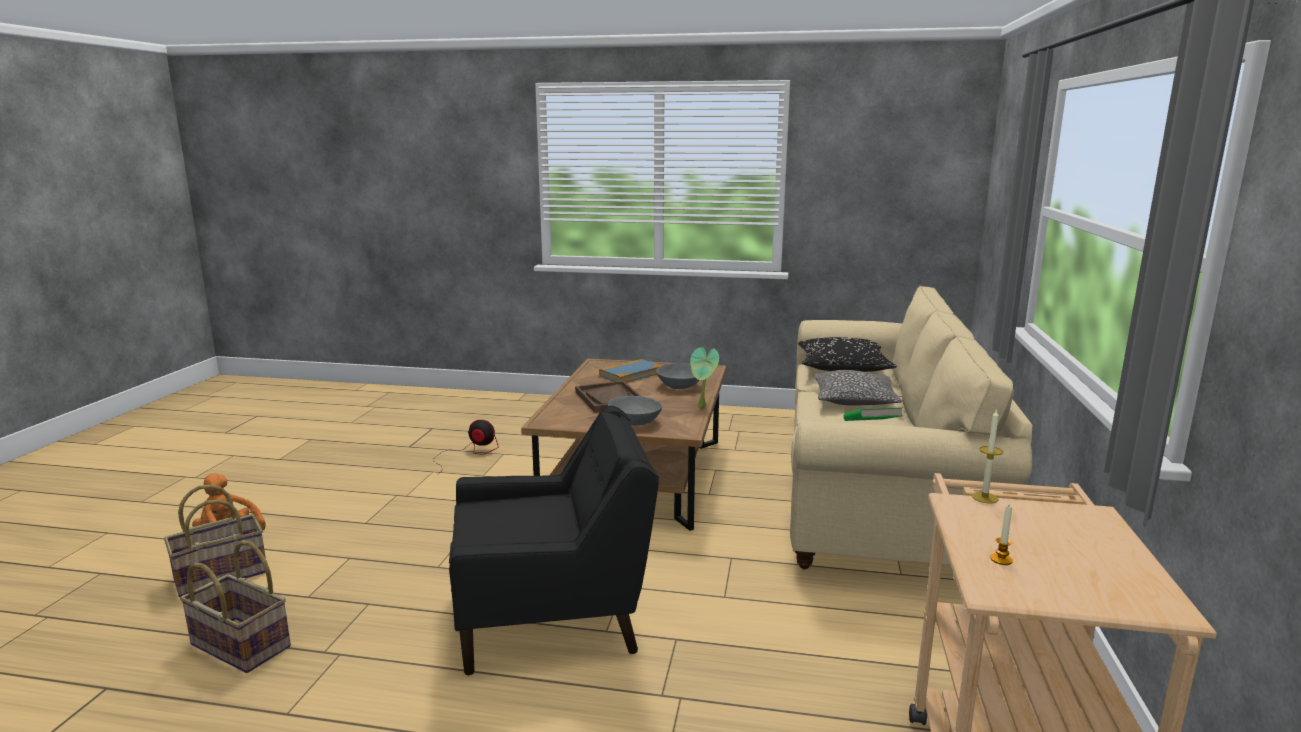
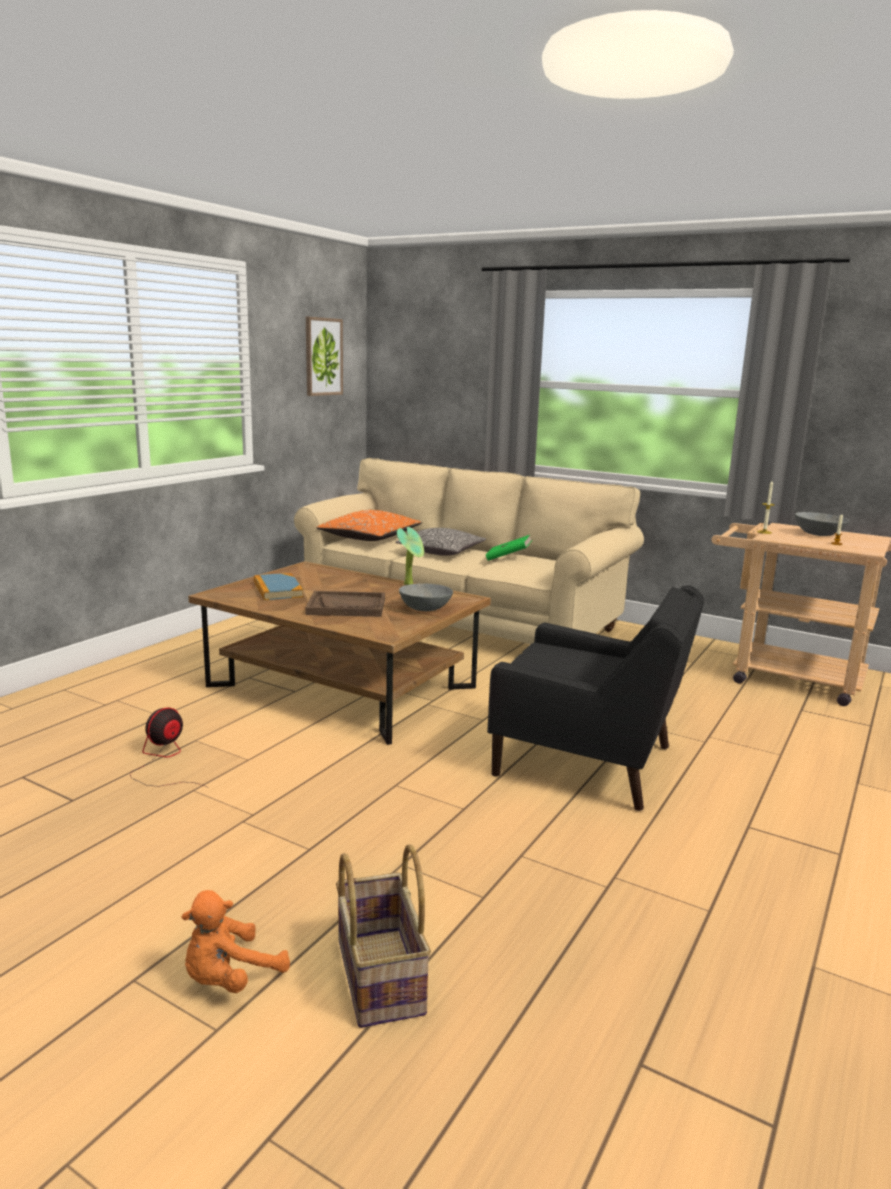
camera: 70 degrees left, 0 degrees up
basket [180,540,291,673] -> none
black armchair [449,406,659,675] -> black armchair turned 105 degrees clockwise [487,585,705,811]
grey bowl [656,363,699,389] -> grey bowl moved to [795,512,849,536]
black pillow [798,337,897,372] -> orange pillow [316,510,422,541]
none -> picture [306,317,343,396]

